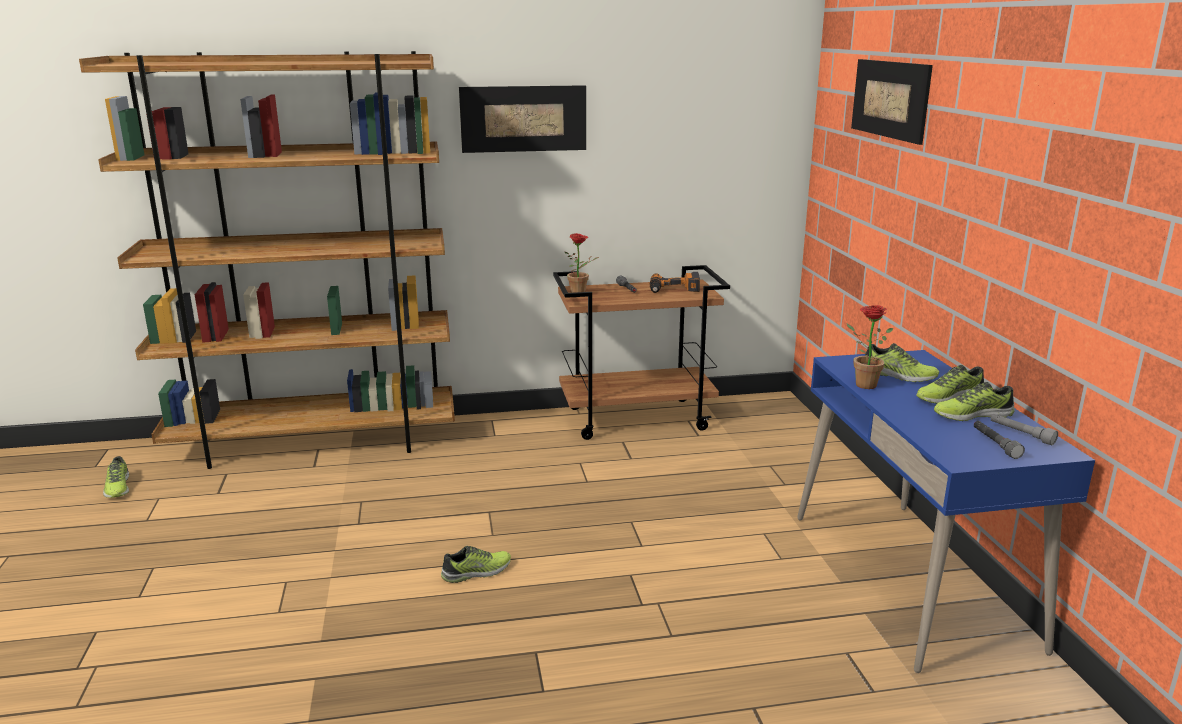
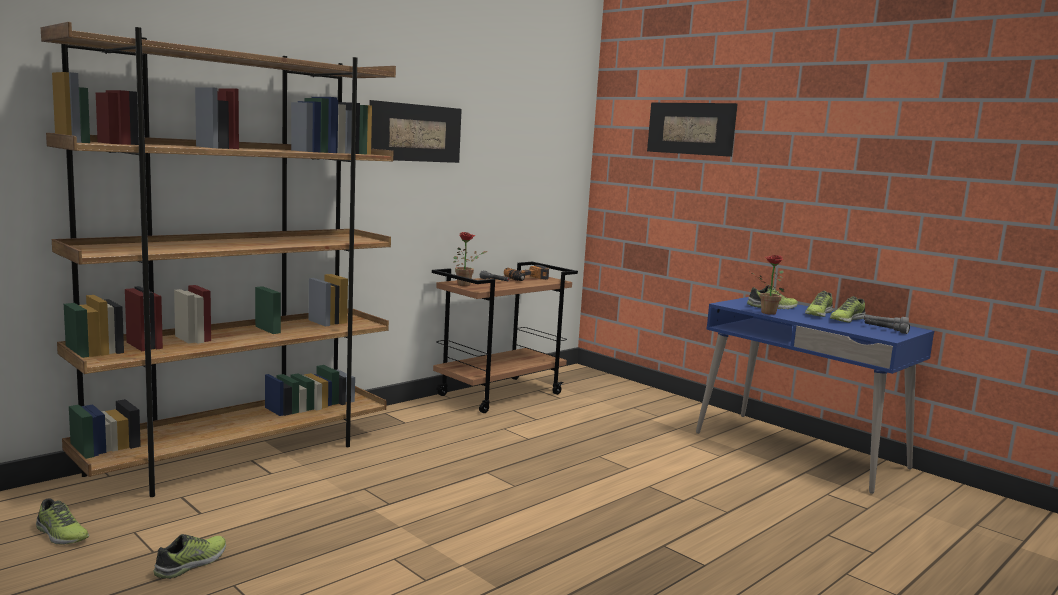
camera: 35 degrees left, 10 degrees down
shoe [441,546,511,583] -> shoe moved to [154,534,226,579]

